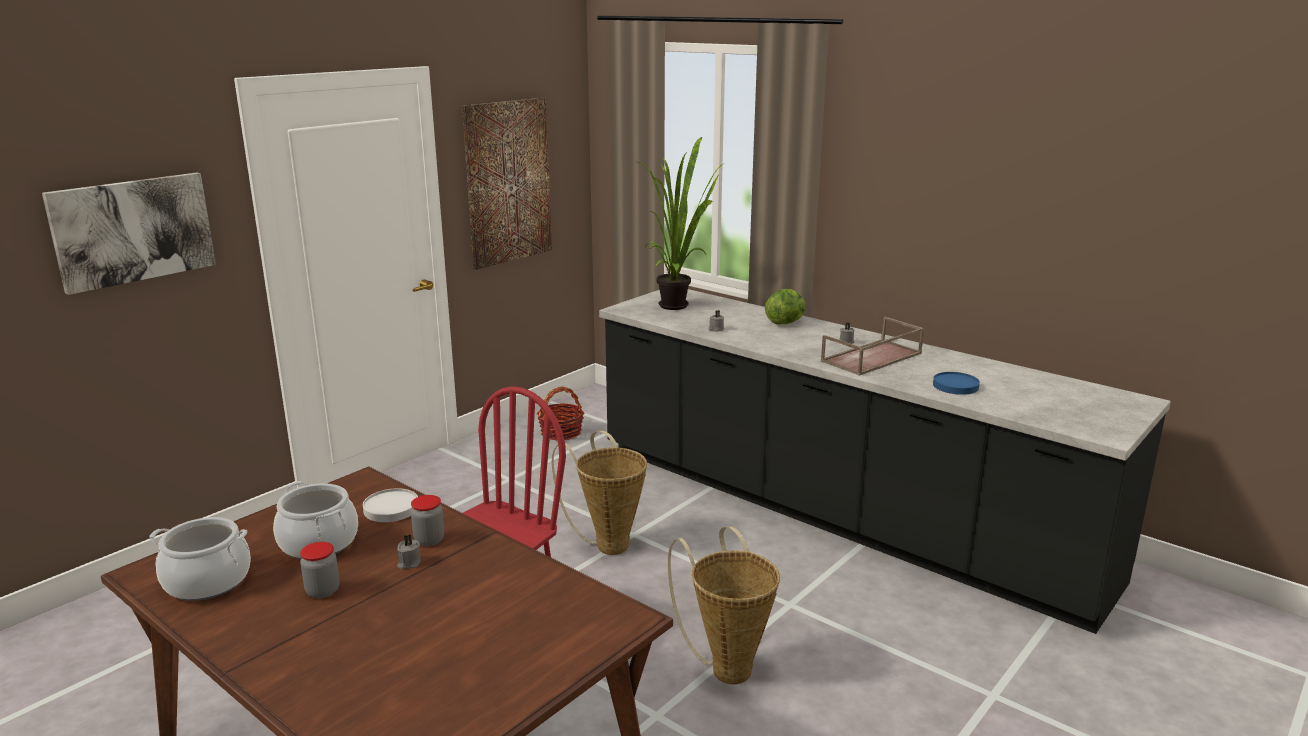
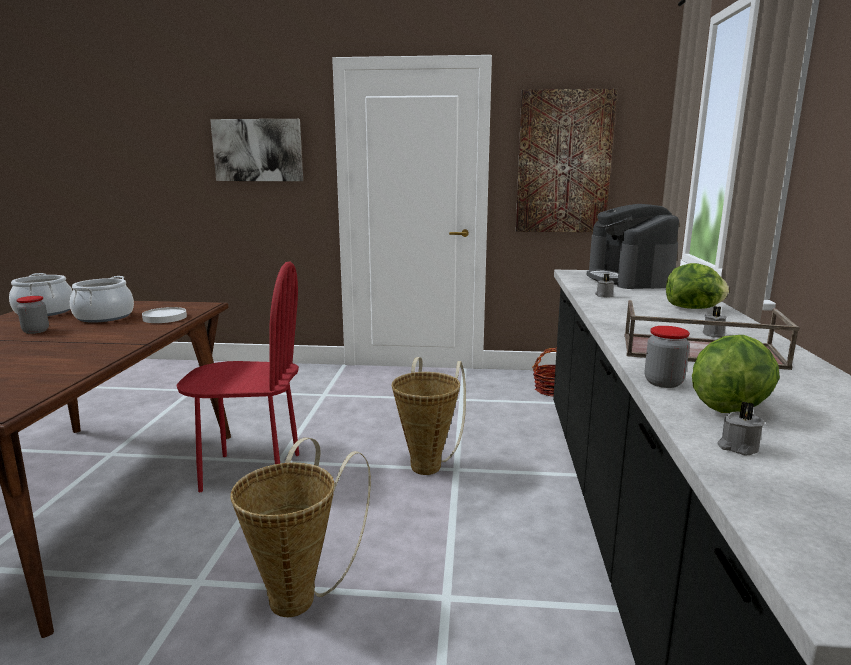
camera: 55 degrees right, 5 degrees down
grey candle [397,534,421,569] -> grey candle moved to [717,401,765,456]
jar [411,495,445,546] -> jar moved to [645,326,690,388]
potted plant [635,137,723,310] -> coffee machine [587,204,679,289]
blue plate [933,372,980,395] -> lettuce [692,335,780,413]

